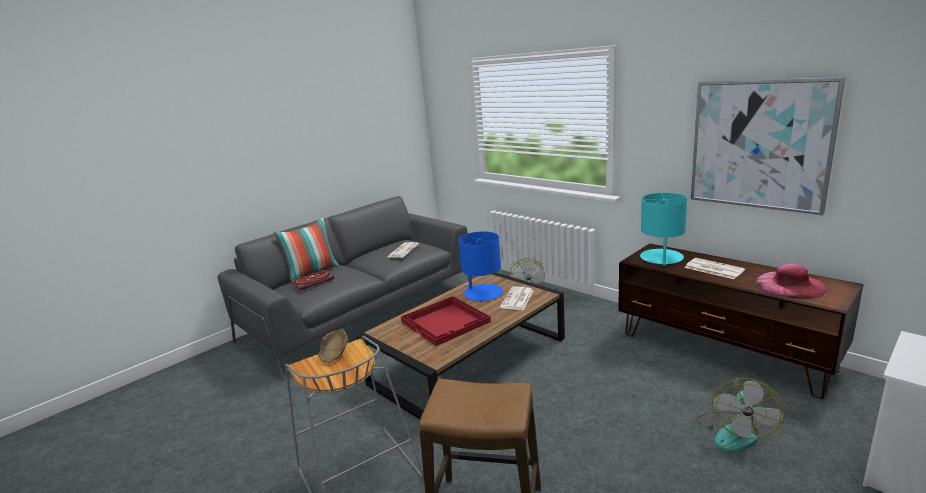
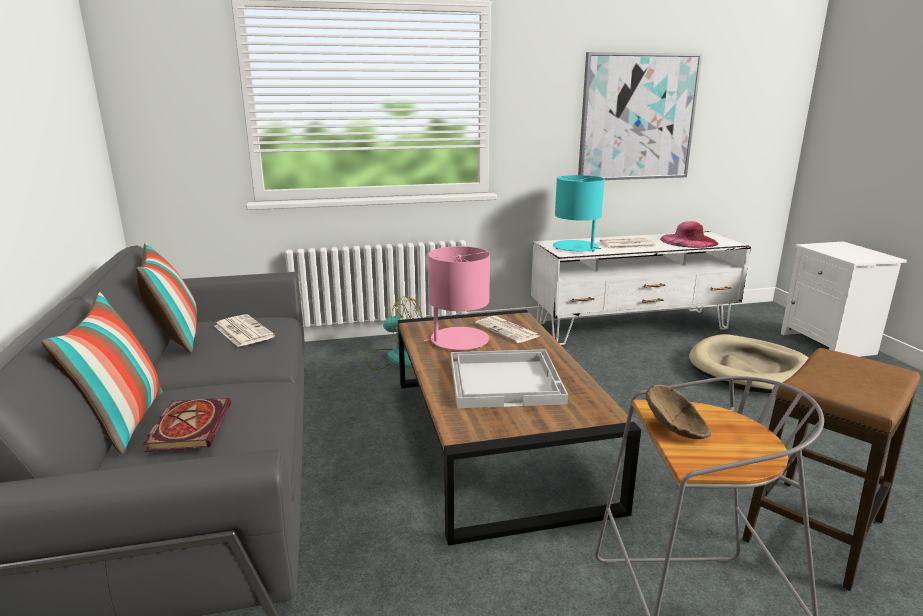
camera: 60 degrees left, 0 degrees up
red tray [401,296,491,346] -> white tray [451,349,568,408]
blue table lamp [459,231,503,302] -> pink table lamp [424,246,490,350]
brown tv stand [618,243,864,399] -> white tv stand [531,231,751,345]
fan [697,378,785,451] -> beige dog bed [689,334,808,393]
none -> pillow [136,243,197,353]

